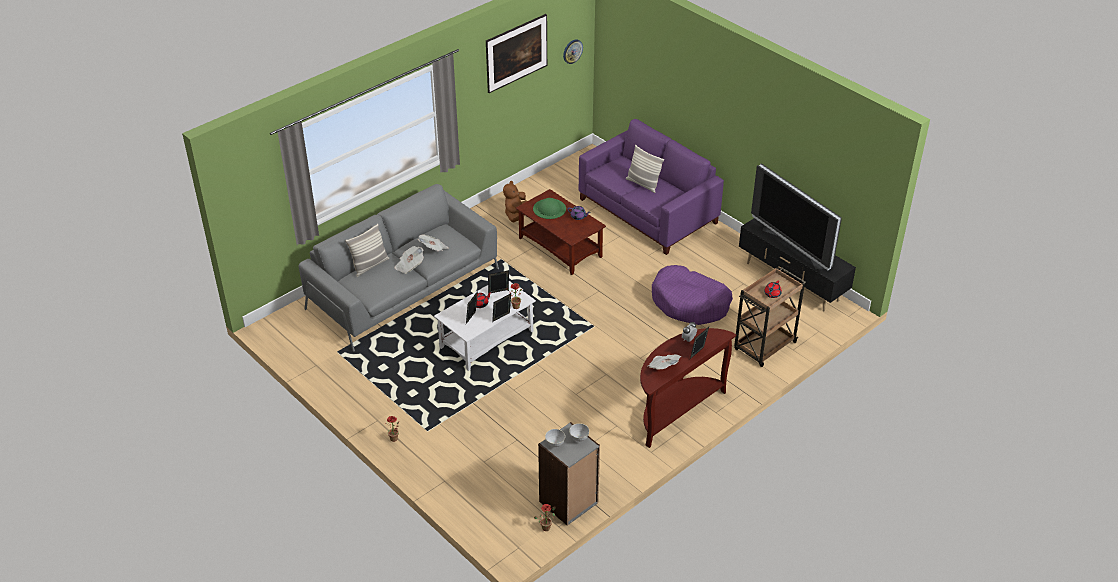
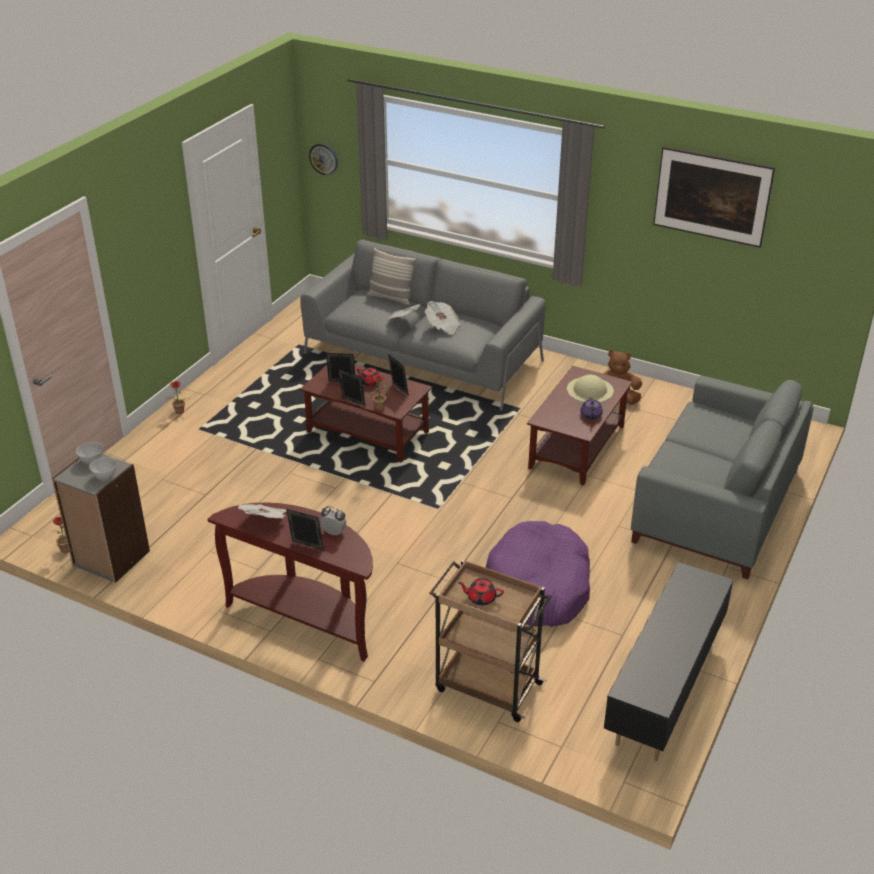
camera: 70 degrees right, 5 degrees down
white coffee table [434,281,536,371] -> brown coffee table [300,364,432,462]
green hat [533,198,566,219] -> beige hat [567,375,614,402]
wall clock [563,40,583,64] -> wall clock moved to [309,143,338,175]
purple sofa [579,119,724,255] -> grey sofa [631,376,814,580]
pillow [626,145,664,193] -> none
television [751,163,842,270] -> none

